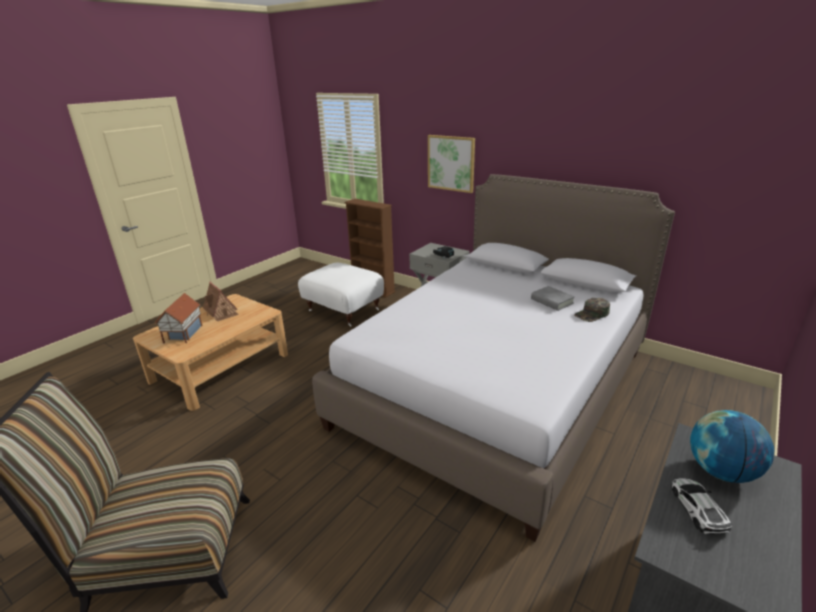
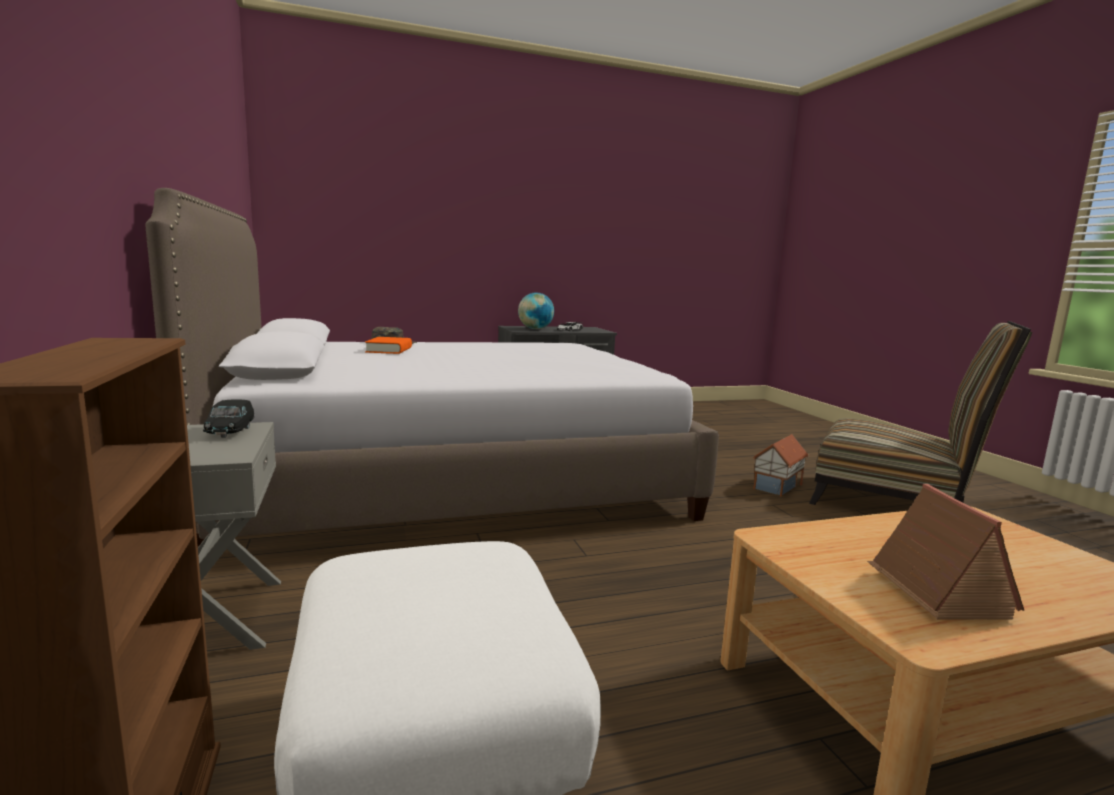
camera: 145 degrees left, 15 degrees down
toy house [155,293,203,344] -> toy house moved to [753,434,809,496]
picture [428,135,475,193] -> none
grey book [531,286,575,311] -> orange book [365,337,412,354]

